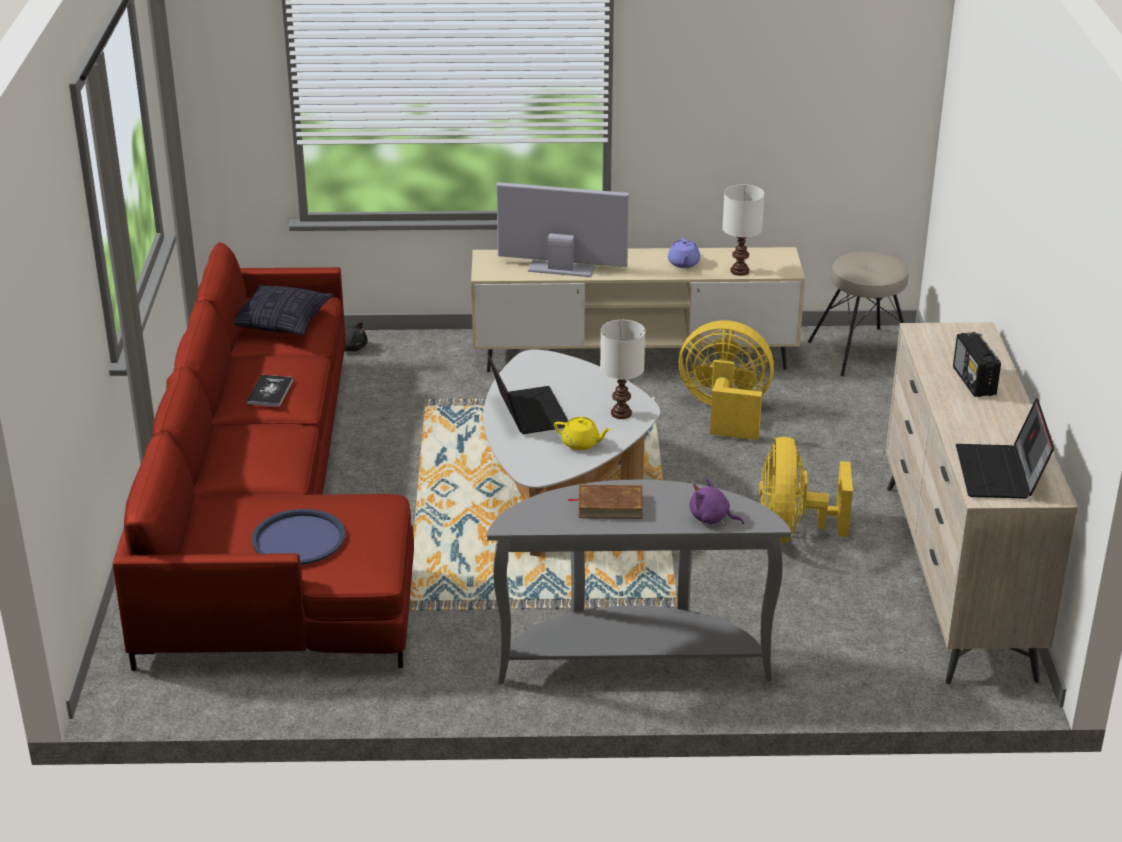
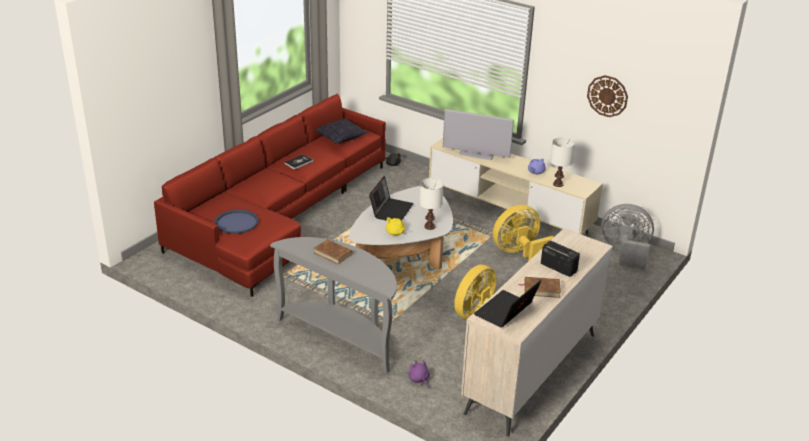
camera: 35 degrees right, 0 degrees up
television [496,182,629,277] -> television turned 150 degrees clockwise [443,109,514,160]
yellow fan [679,320,774,440] -> yellow fan turned 75 degrees counterclockwise [493,205,554,261]
purple plush toy [689,478,744,525] -> purple plush toy moved to [409,360,430,389]
beige stool [808,252,908,376] -> grey fan [601,204,654,270]
radio [953,332,1001,397] -> radio turned 105 degrees clockwise [541,241,580,277]
none -> brown book [519,277,561,298]
none -> wall clock [587,75,628,117]

